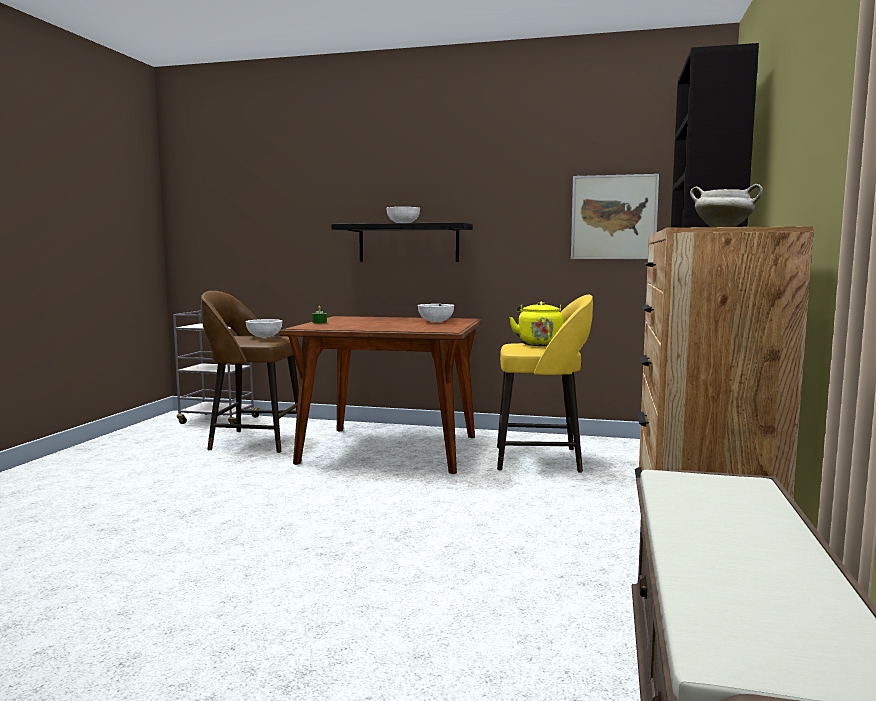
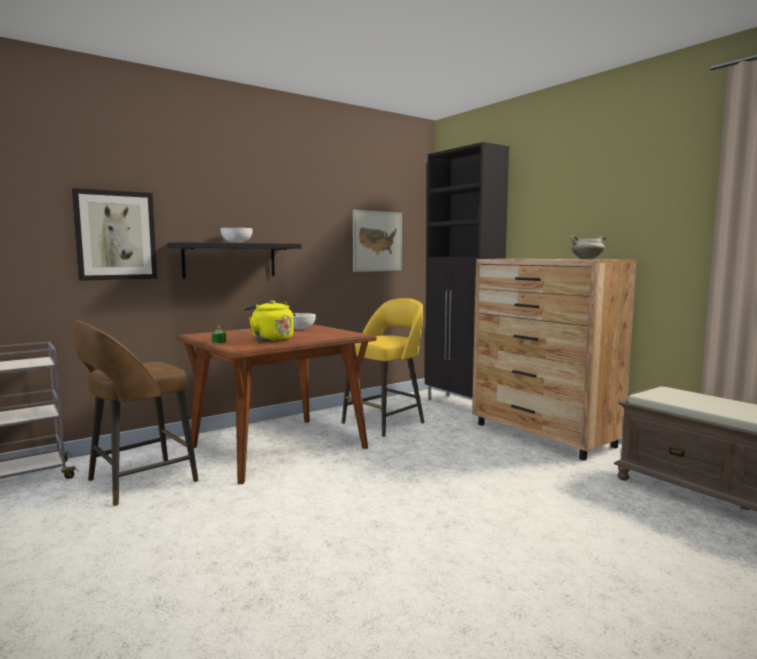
camera: 50 degrees left, 0 degrees up
white bowl [246,319,282,338] -> none
yellow kettle [509,302,563,346] -> yellow kettle moved to [244,300,294,342]
none -> picture [72,188,157,281]

